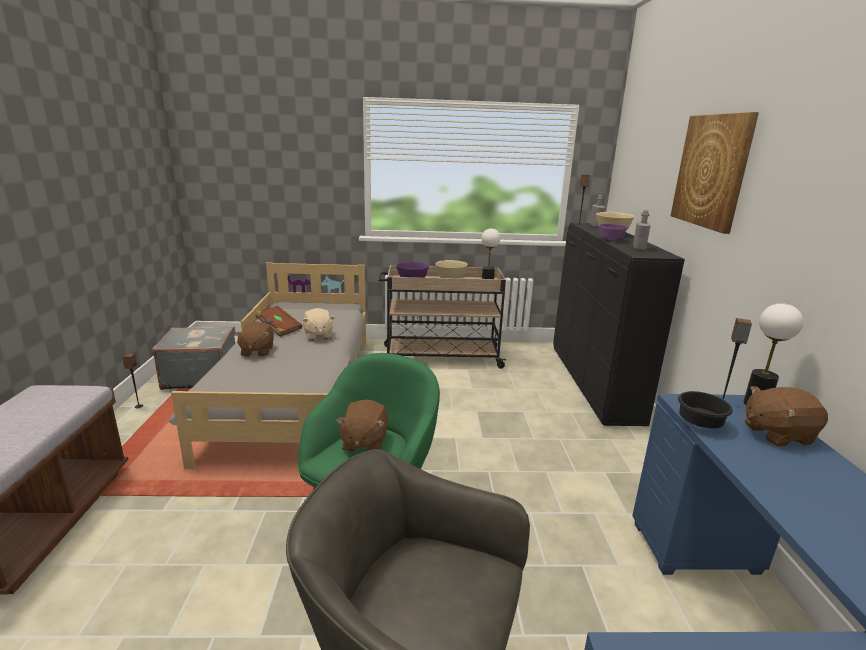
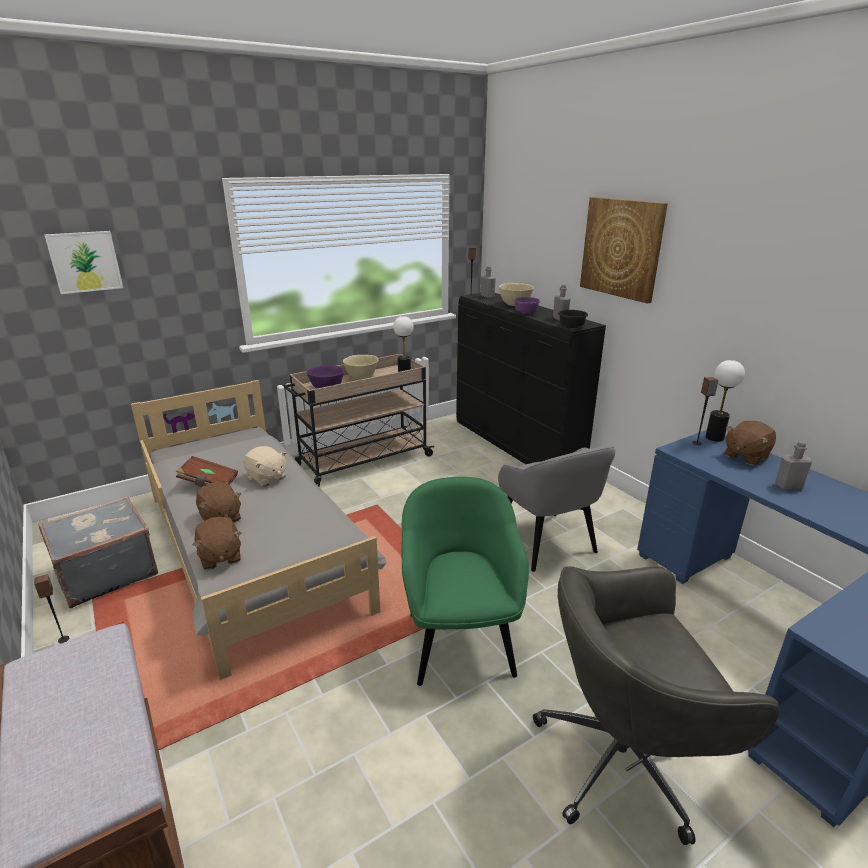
camera: 30 degrees left, 5 degrees up
brown plush toy [336,400,388,452] -> brown plush toy moved to [193,517,242,570]
black bowl [678,391,733,428] -> black bowl moved to [558,310,588,328]
none -> picture [44,231,123,294]
none -> grey armchair [498,446,615,572]
none -> grey bottle [775,441,812,489]

